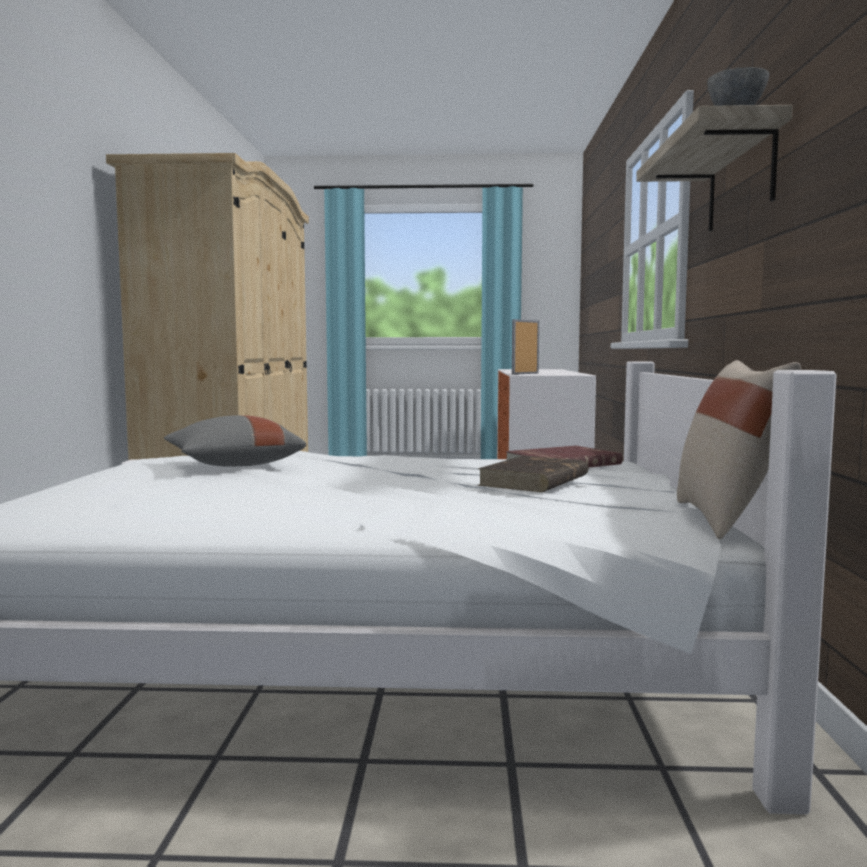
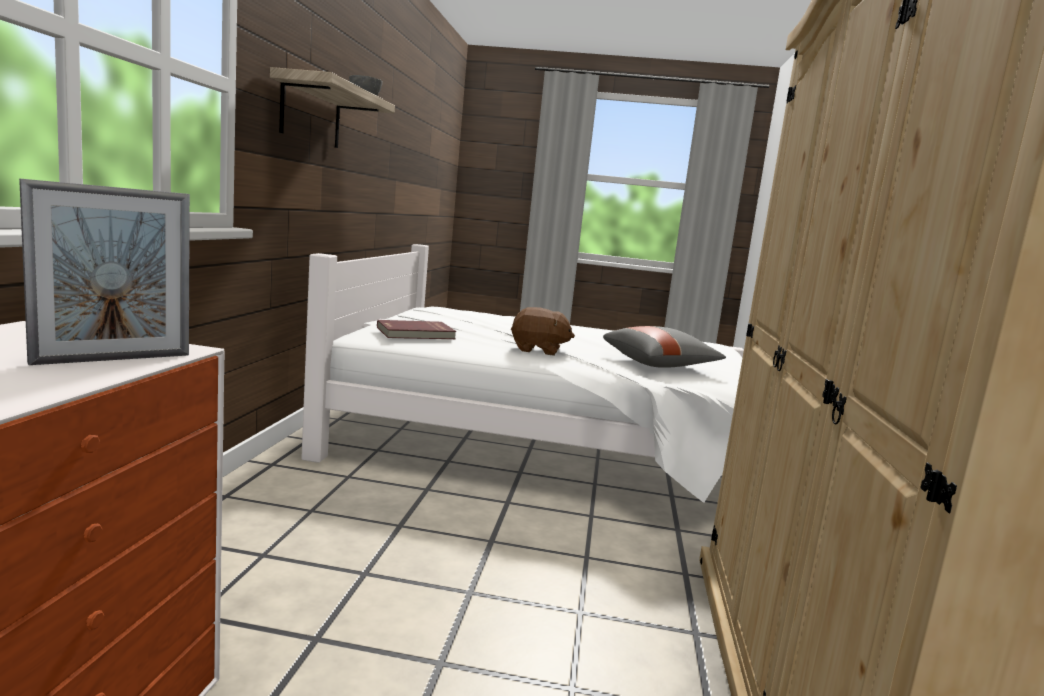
camera: 175 degrees left, 5 degrees up
brown book [478,456,588,492] -> none
beige pillow [677,360,801,540] -> none
none -> brown plush toy [511,307,575,356]

